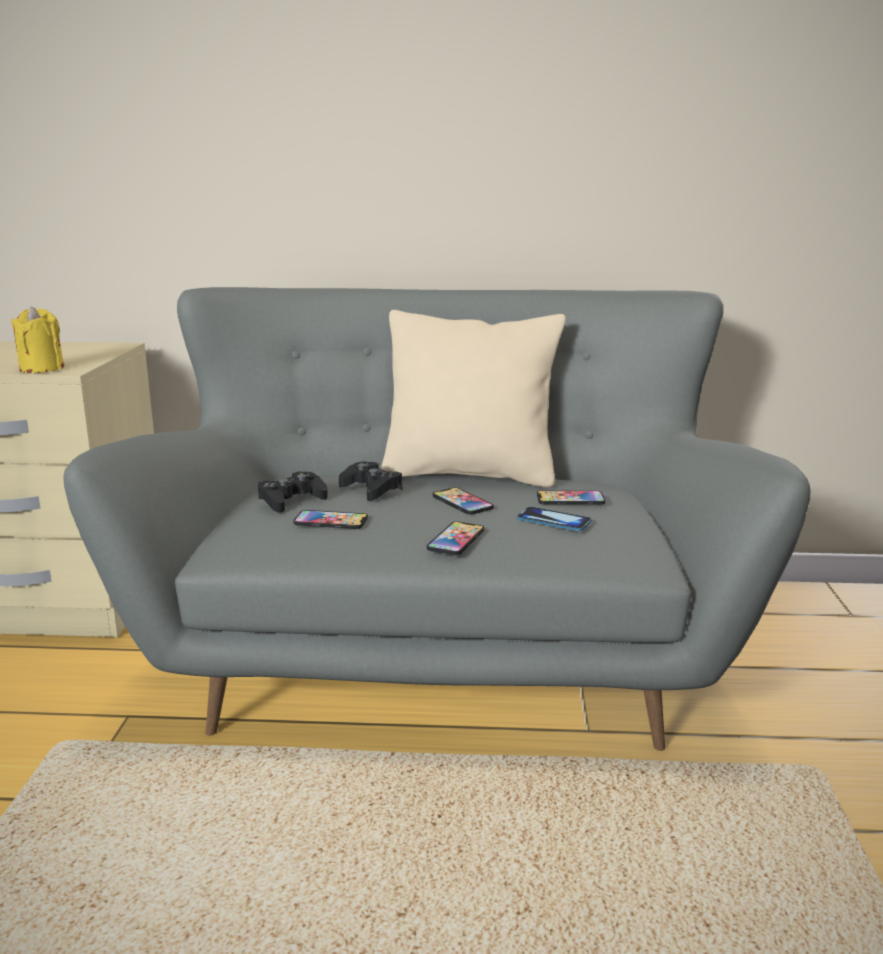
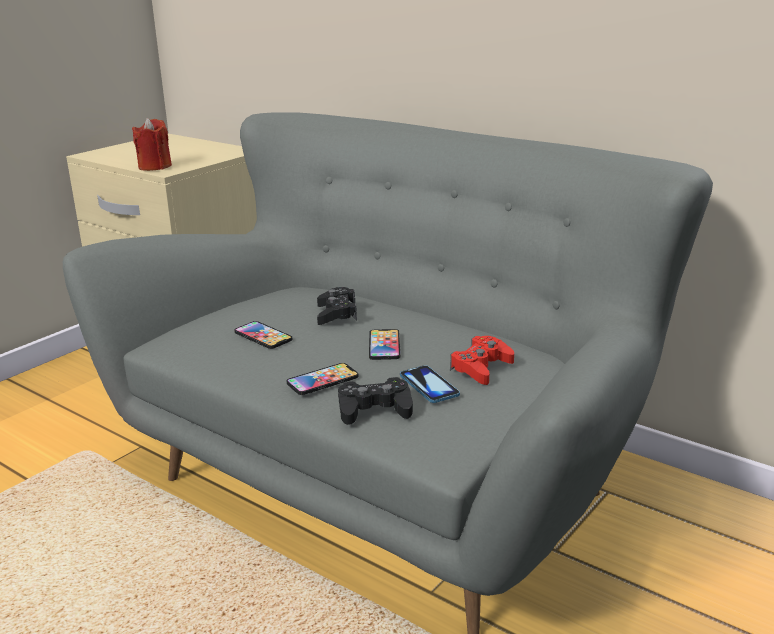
camera: 35 degrees right, 5 degrees up
yellow candle [11,306,64,373] -> red candle [132,118,172,171]
black game controller [258,471,328,513] -> black game controller moved to [338,377,413,425]
beige pillow [381,310,566,488] -> none
phone [537,490,605,505] -> red game controller [450,336,514,385]

